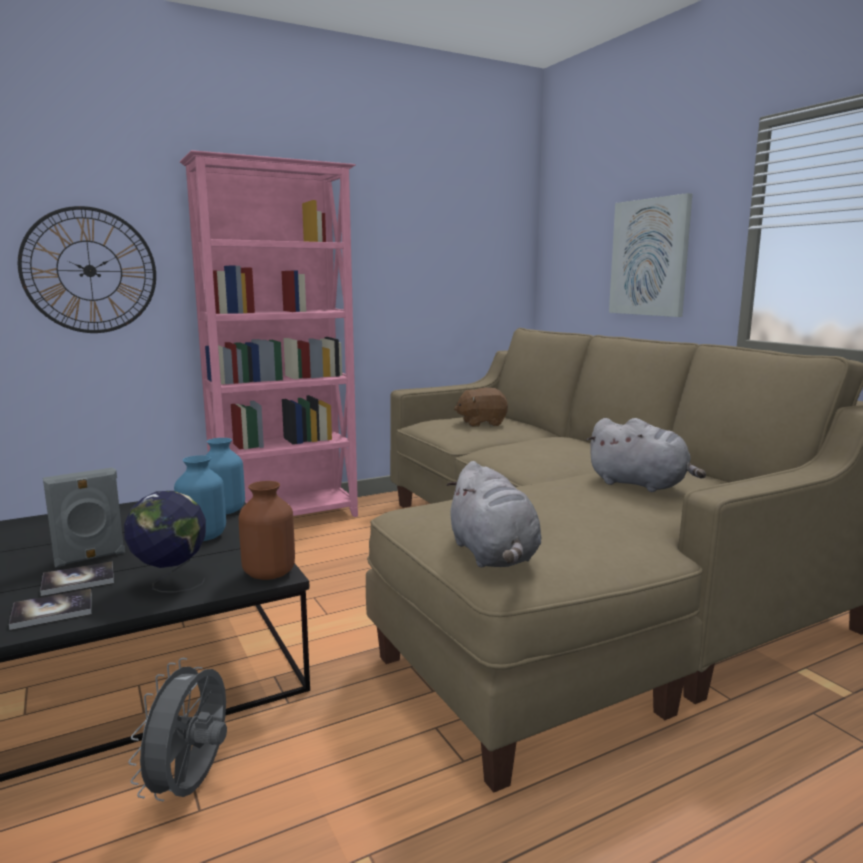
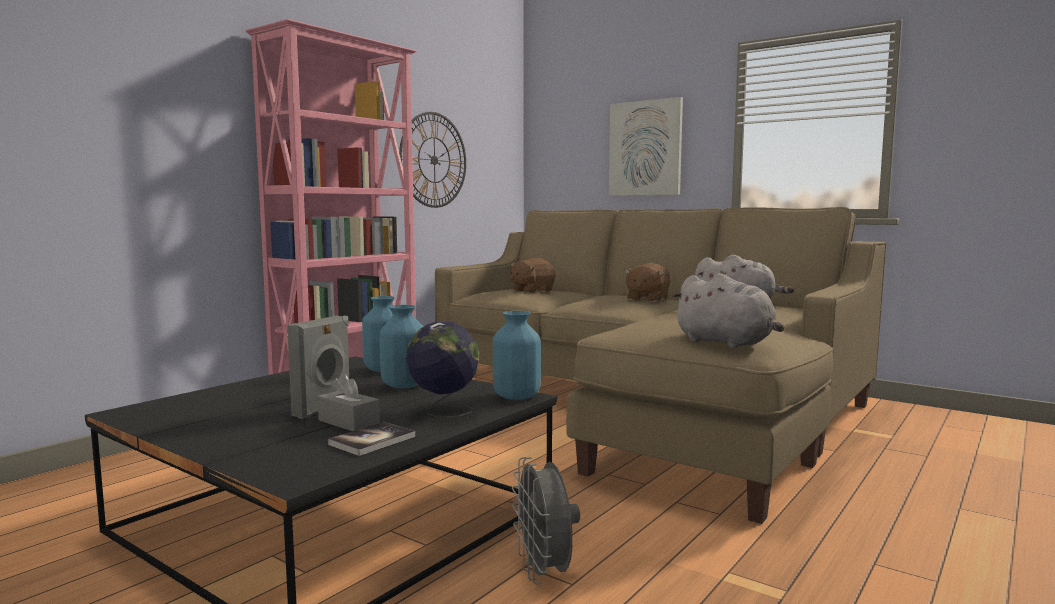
camera: 25 degrees left, 5 degrees down
wall clock [18,206,156,333] -> wall clock moved to [399,112,466,208]
book [40,561,114,596] -> grey tissue box [318,373,380,431]
brown vase [239,481,295,580] -> blue vase [493,311,541,400]
none -> brown plush toy [624,263,671,302]

